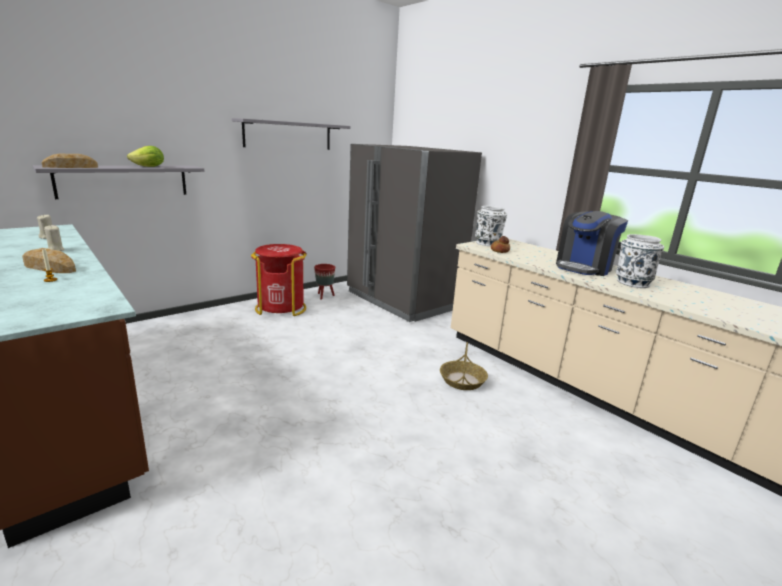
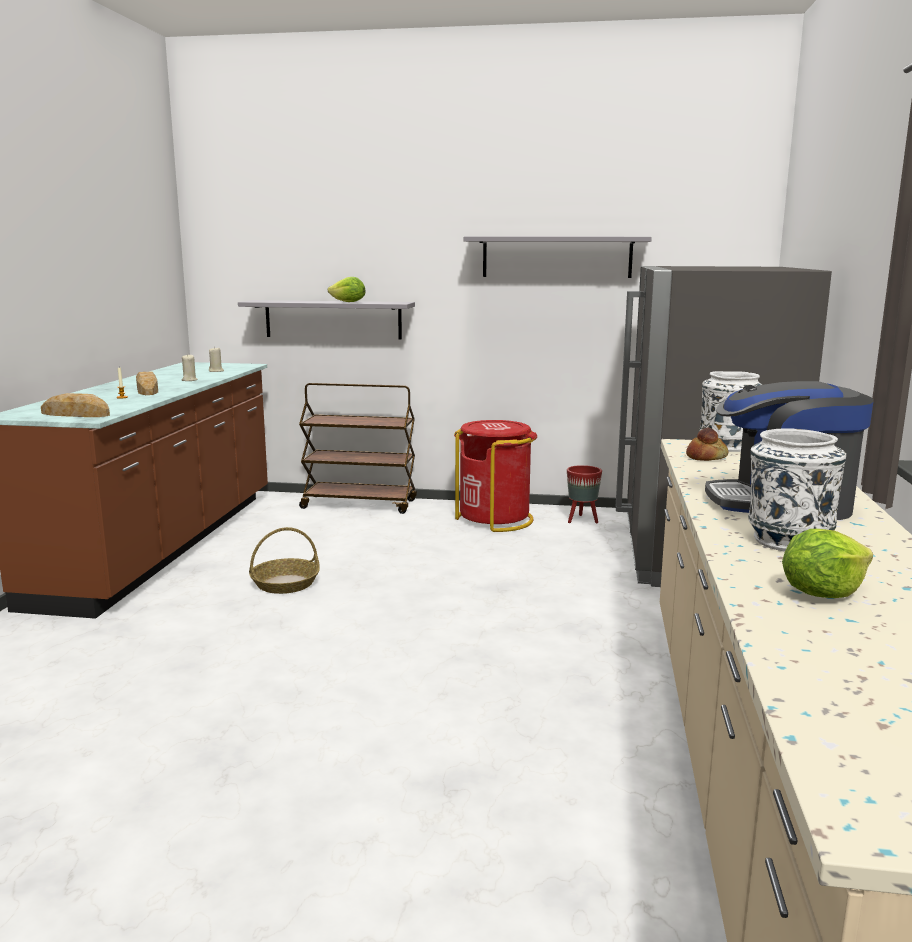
camera: 50 degrees right, 5 degrees down
bread [42,154,98,168] -> bread moved to [41,393,110,417]
basket [440,342,488,390] -> basket moved to [249,527,320,594]
none -> brown cart [299,383,417,514]
none -> lettuce [782,529,873,598]

